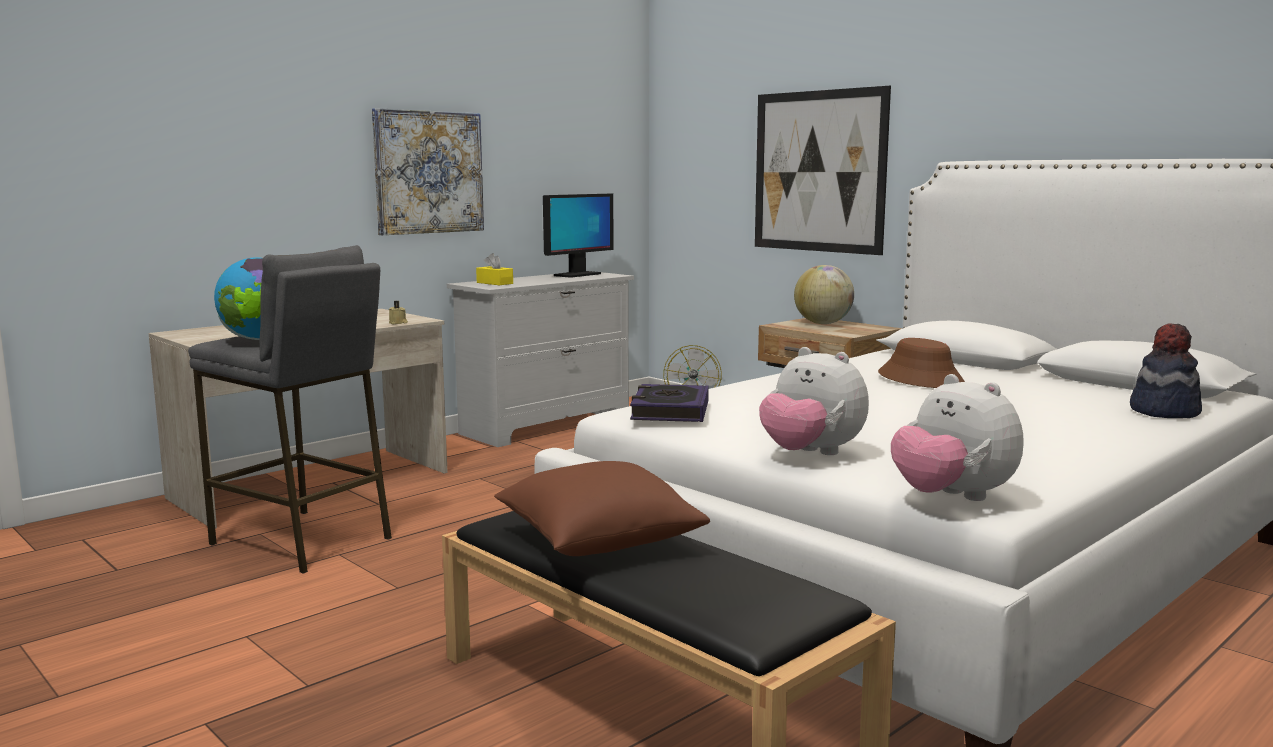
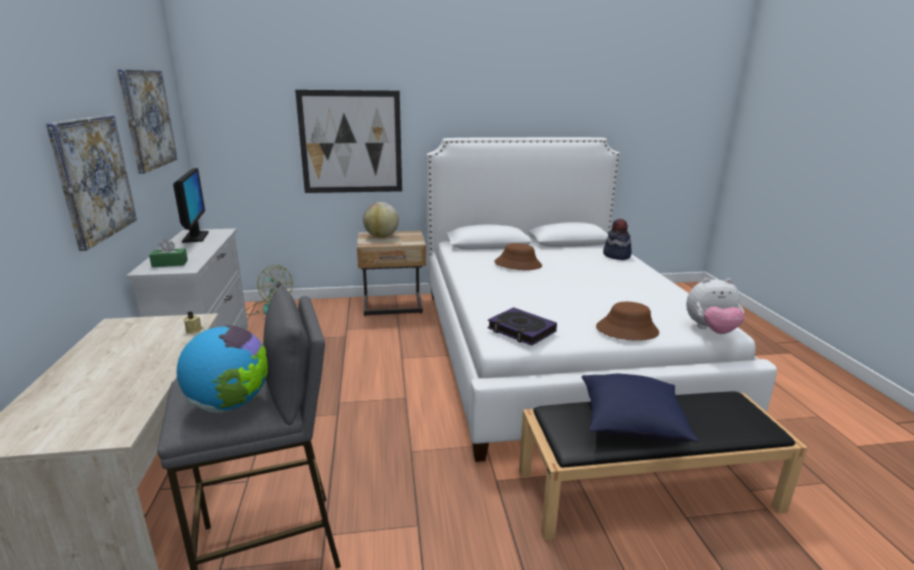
camera: 55 degrees left, 10 degrees up
yellow tissue box [476,253,513,285] -> green tissue box [149,240,188,267]
brown pillow [494,461,710,556] -> blue pillow [582,374,698,442]
plush toy [759,347,869,455] -> brown hat [596,302,659,341]
none -> picture [117,69,178,174]

